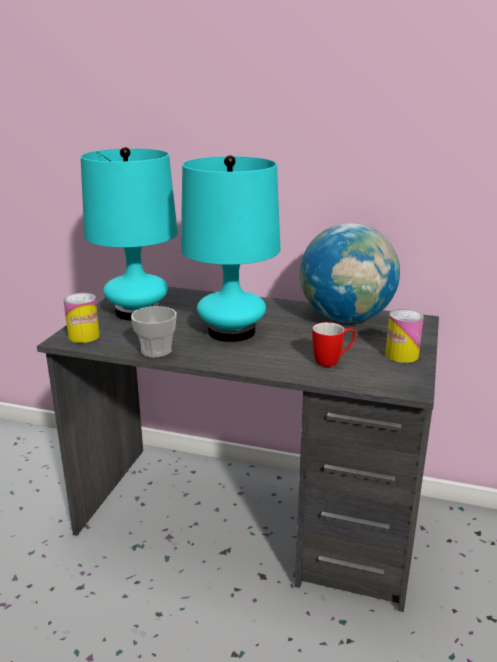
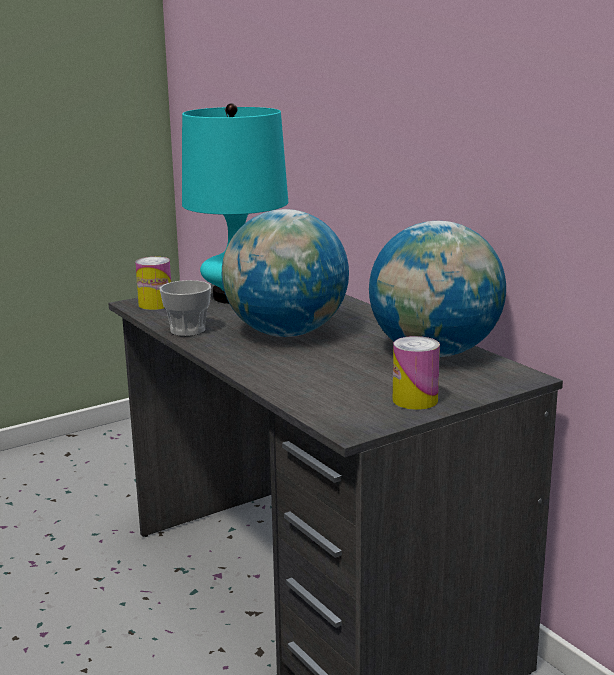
camera: 40 degrees right, 5 degrees down
turquoise table lamp [181,155,280,342] -> globe [222,209,349,337]
mug [312,322,356,367] -> none

